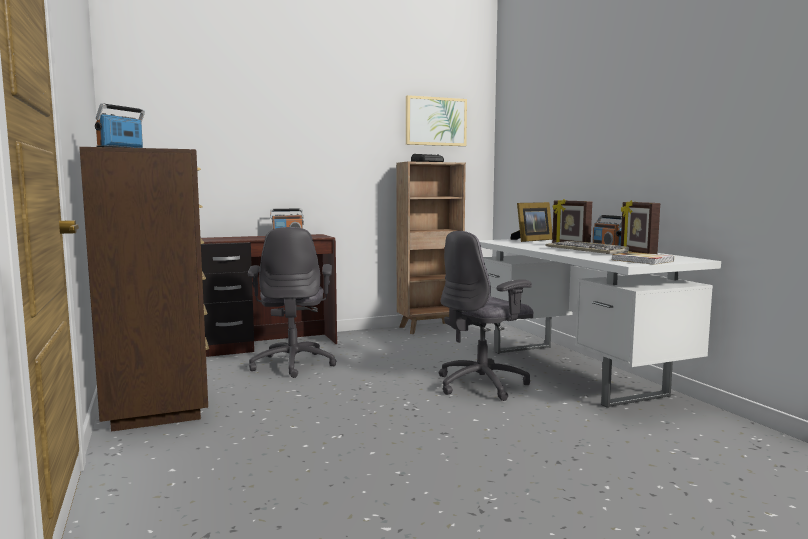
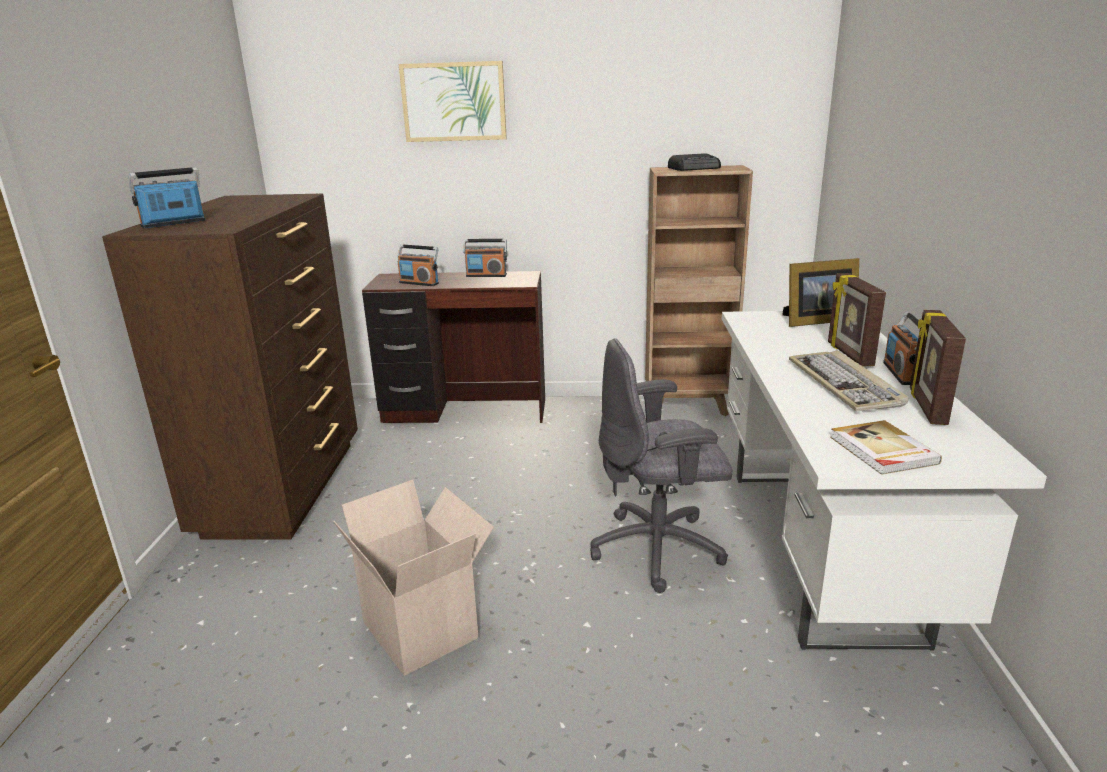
camera: 25 degrees right, 15 degrees up
grey office chair [248,227,337,378] -> none
picture [406,95,467,146] -> picture moved to [399,61,507,142]
none -> cardboard box [334,480,494,676]
none -> radio [397,244,439,286]

